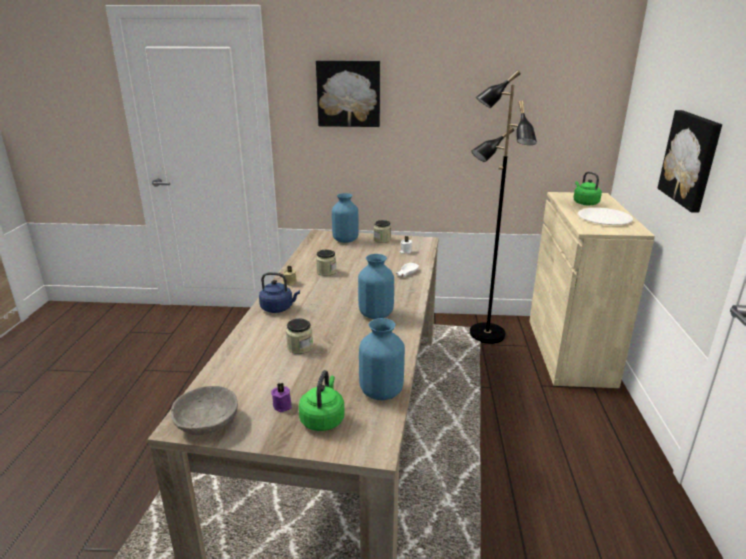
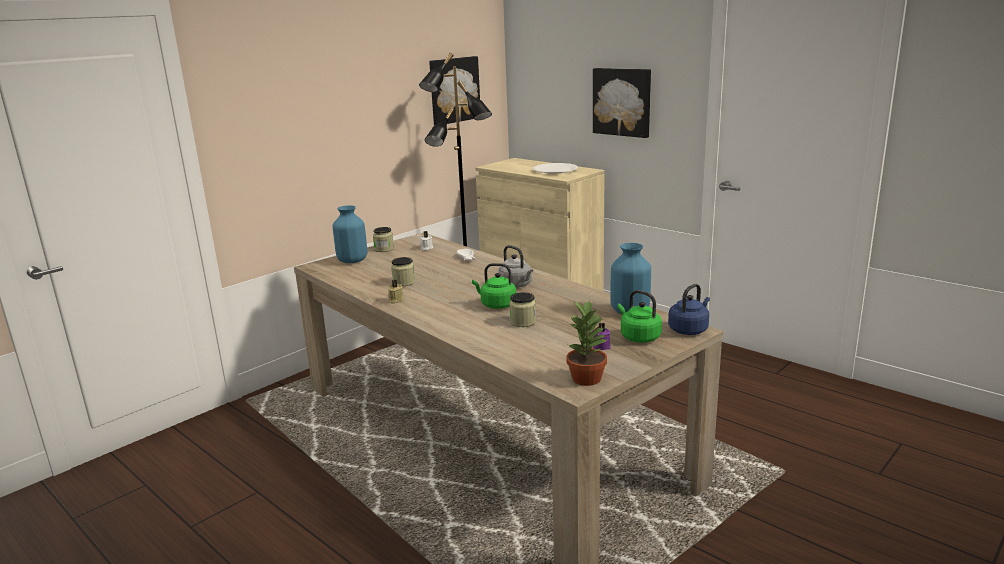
camera: 50 degrees left, 5 degrees down
grey bowl [171,386,238,435] -> potted plant [566,299,607,386]
blue kettle [259,272,300,313] -> blue kettle moved to [668,284,710,335]
picture [316,60,380,127] -> picture moved to [429,56,480,125]
blue vase [358,254,394,319] -> grey kettle [498,245,533,288]
green kettle [573,171,602,205] -> green kettle moved to [472,263,516,309]

